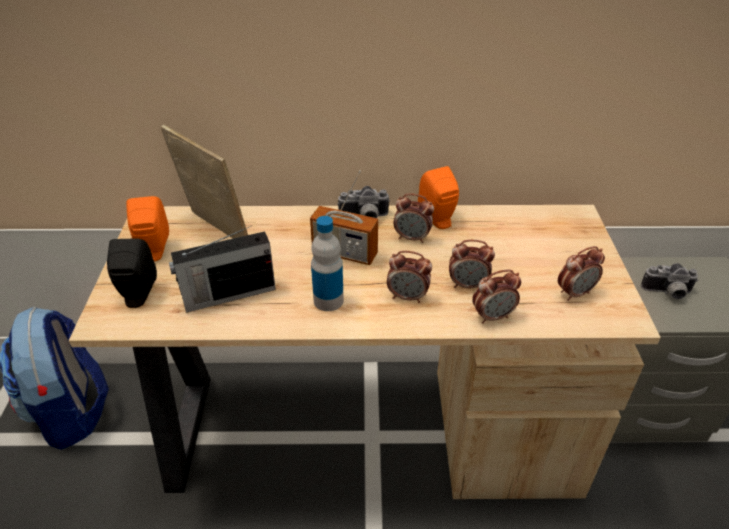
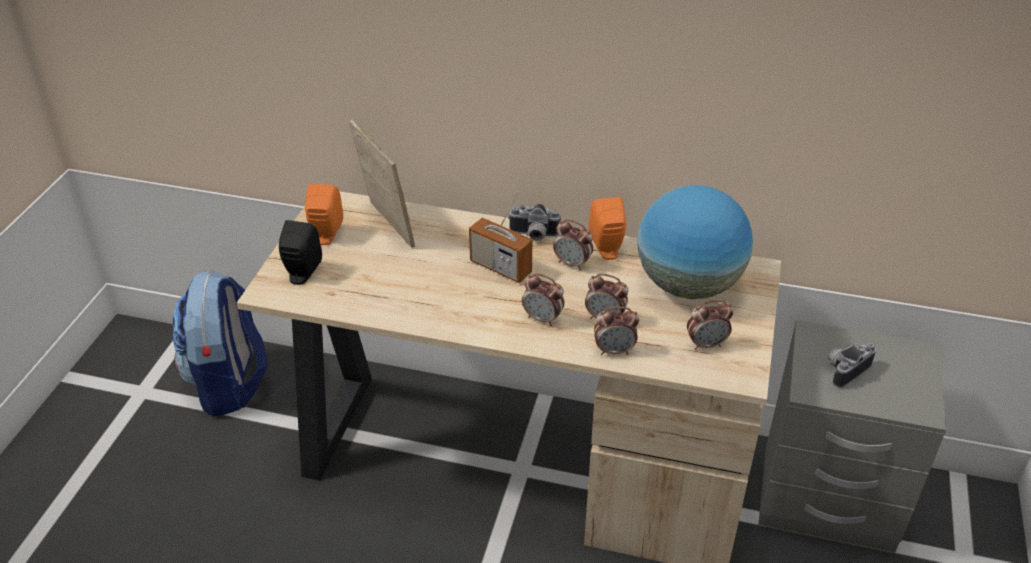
camera: 15 degrees right, 0 degrees up
radio [169,225,276,313] -> none
bottle [311,216,344,311] -> none
camera [641,263,699,299] -> camera turned 120 degrees clockwise [828,343,876,388]
none -> globe [637,185,753,299]

